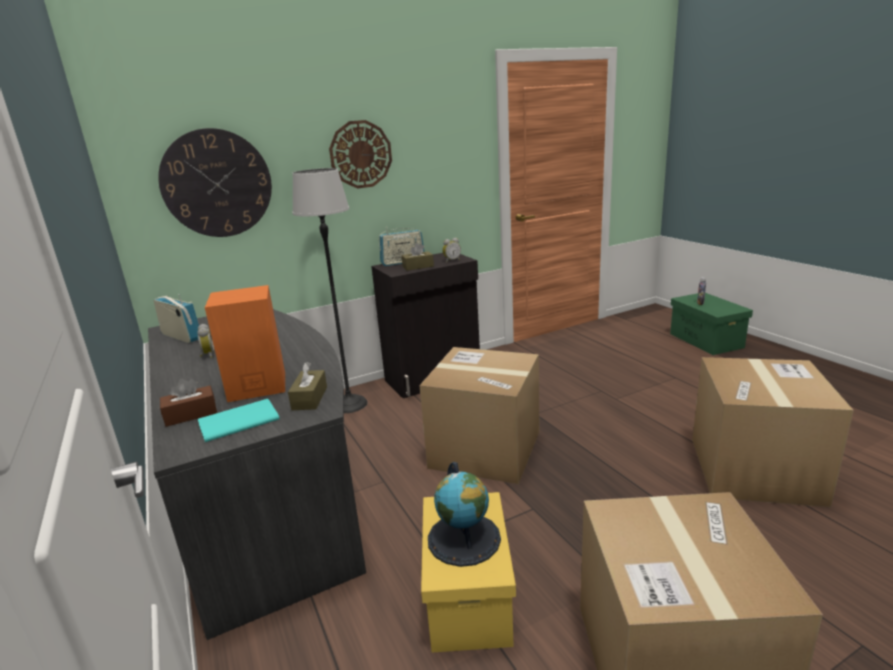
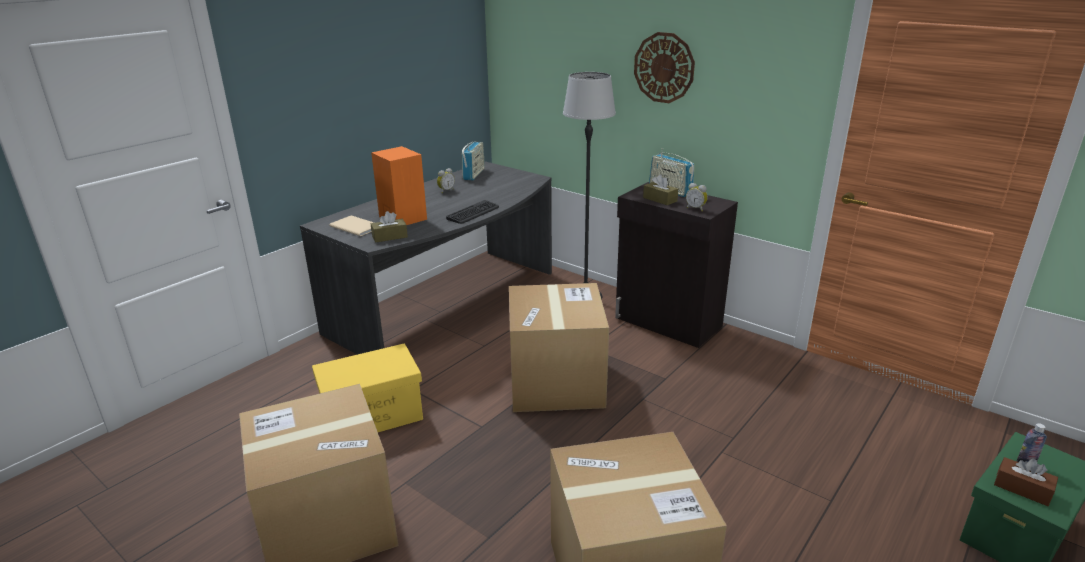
camera: 65 degrees right, 5 degrees up
wall clock [158,128,272,237] -> none
brown tissue box [160,378,217,427] -> brown tissue box moved to [994,457,1058,506]
turquoise book [198,399,280,442] -> beige book [329,216,374,236]
globe [428,462,501,567] -> none
none -> keyboard [446,200,499,224]

